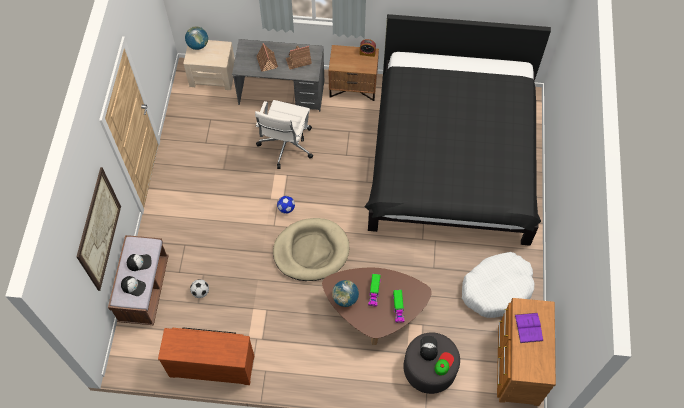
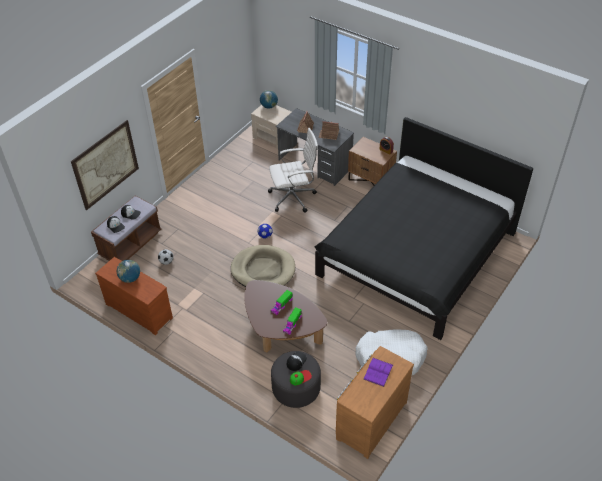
camera: 30 degrees right, 15 degrees down
white office chair [255,100,313,169] -> white office chair turned 150 degrees counterclockwise [268,128,318,212]
globe [332,280,359,307] -> globe moved to [117,260,140,283]

